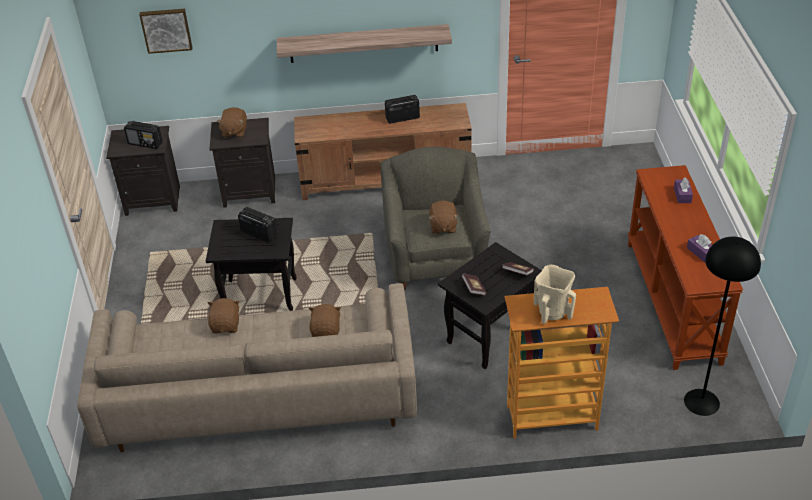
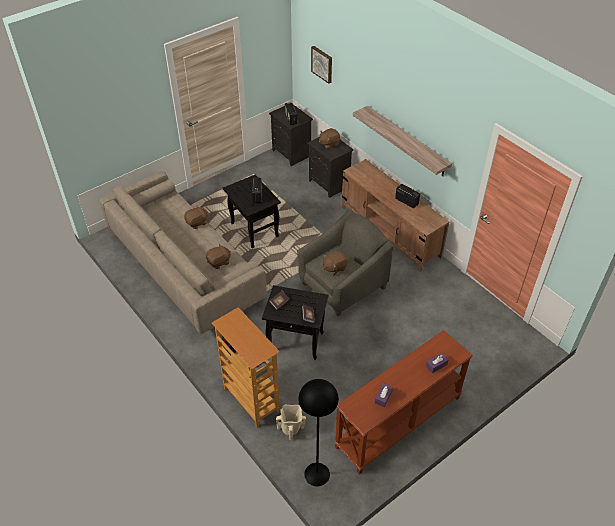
camera: 55 degrees right, 5 degrees up
beige vase [534,265,576,324] -> beige vase moved to [276,405,306,440]

